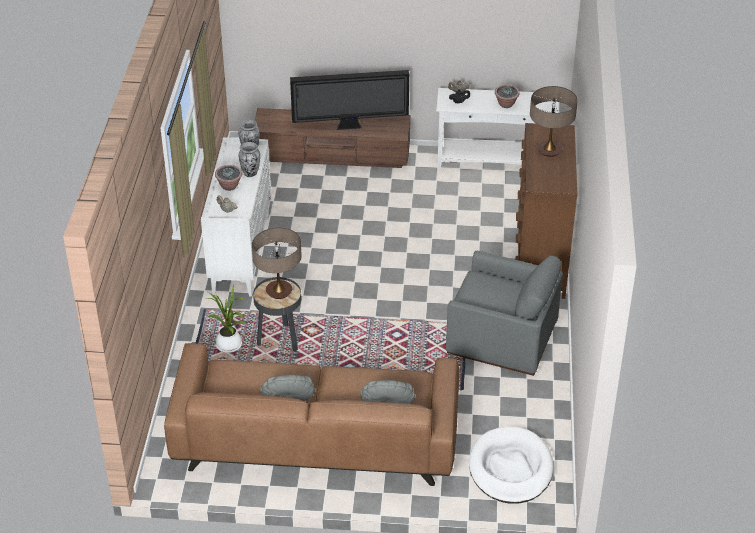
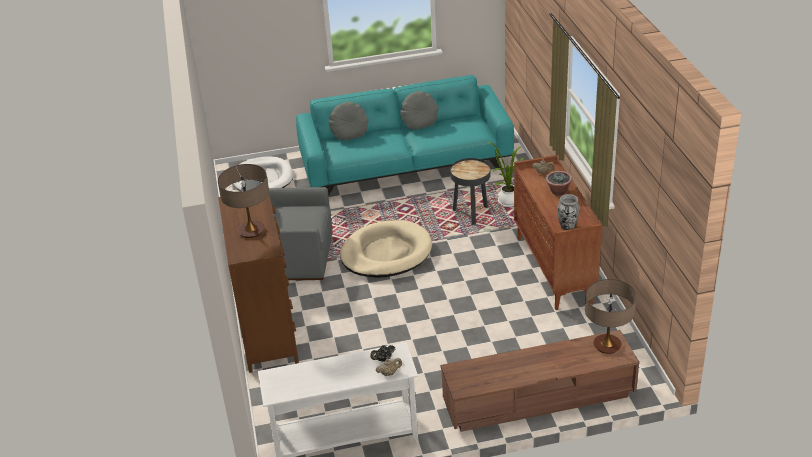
camera: 165 degrees right, 5 degrees down
brown sofa [164,343,459,486] -> turquoise sofa [296,75,514,196]
white cabinet [201,137,272,297] -> brown cabinet [514,155,602,310]
vase [239,142,260,177] -> none
table lamp [252,228,302,299] -> table lamp moved to [585,279,637,354]
television [290,70,409,130] -> none
potted plant [495,85,520,108] -> none
none -> beige dog bed [340,220,432,278]

